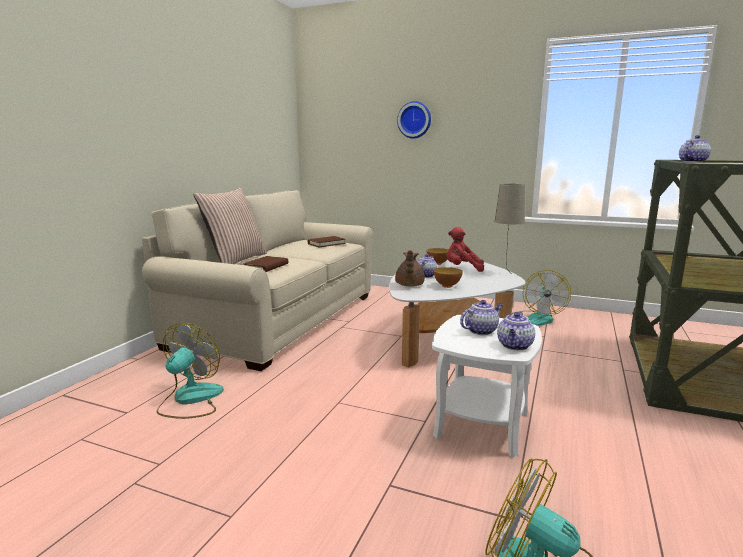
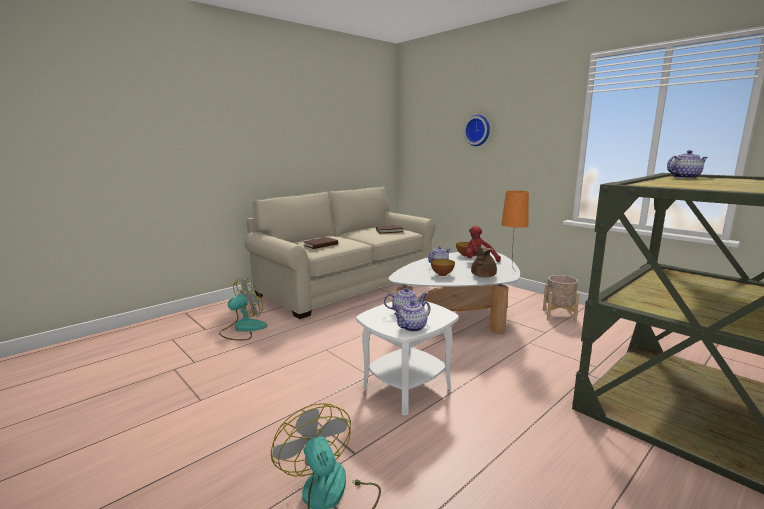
camera: 25 degrees right, 0 degrees up
pillow [193,187,267,264] -> none
brown teapot [395,250,425,287] -> brown teapot moved to [471,247,497,277]
beige table lamp [495,184,525,275] -> orange table lamp [501,191,529,272]
fan [512,270,571,326] -> beige planter [543,275,580,323]

